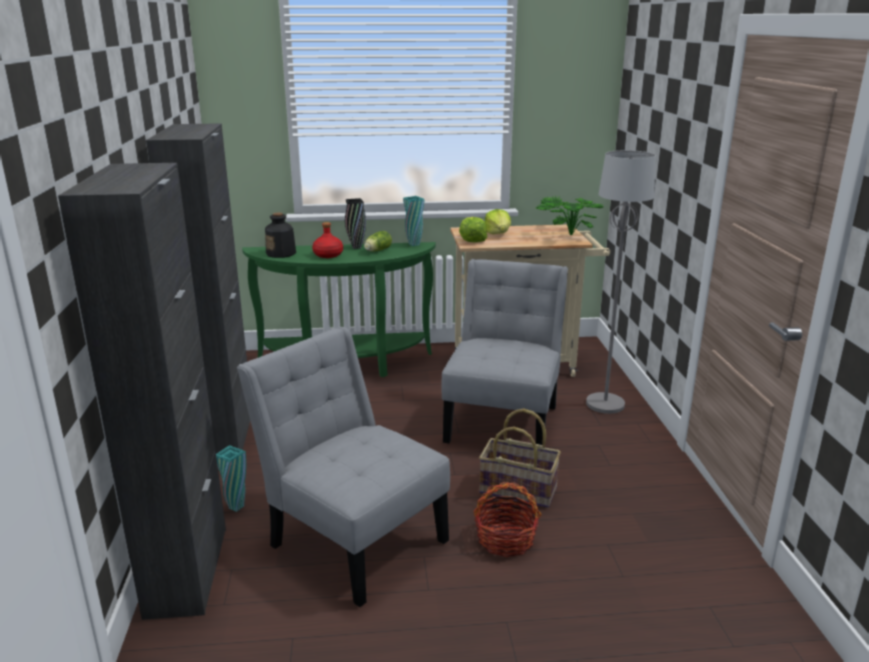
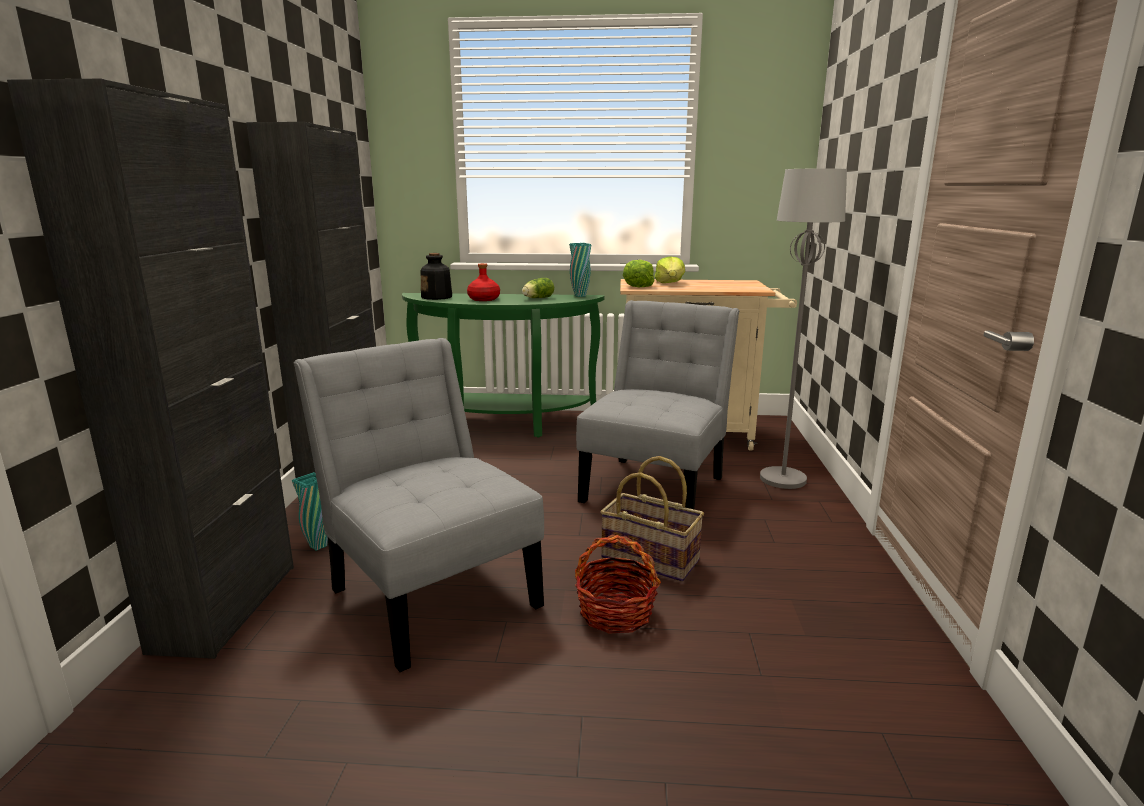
camera: 10 degrees right, 5 degrees down
black vase [345,198,366,249] -> none
potted plant [535,196,603,235] -> none

